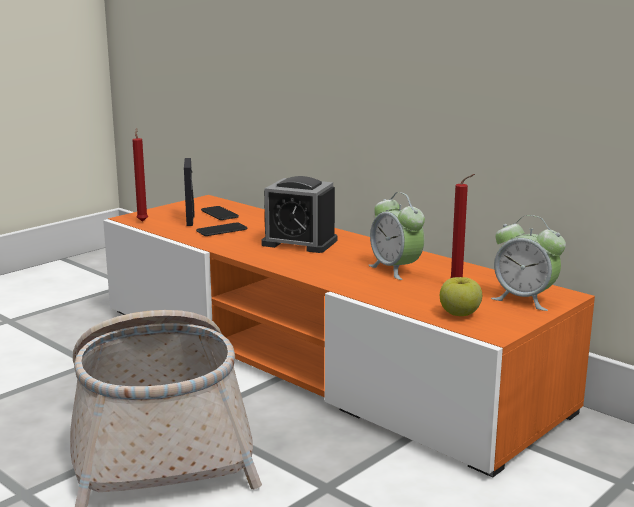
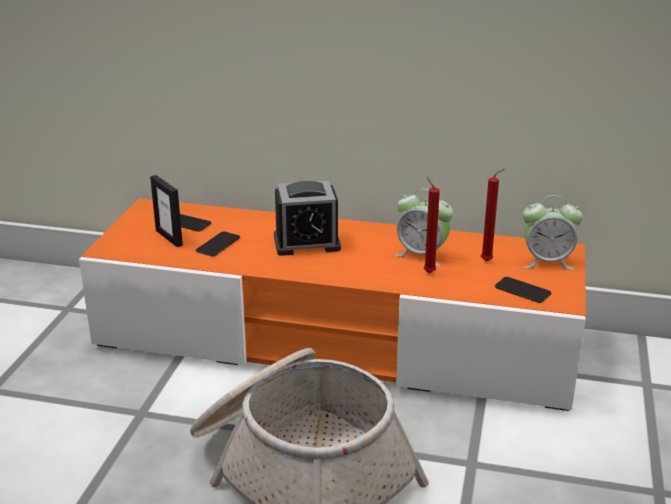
camera: 30 degrees left, 10 degrees up
red candle [132,128,148,222] -> red candle moved to [424,177,440,273]
apple [440,277,482,316] -> phone [495,277,552,303]

